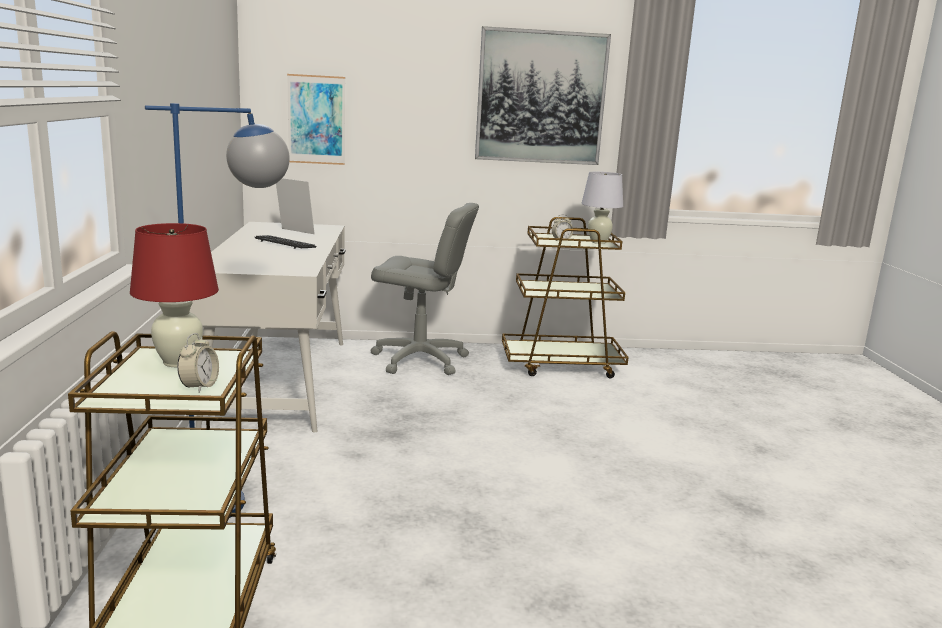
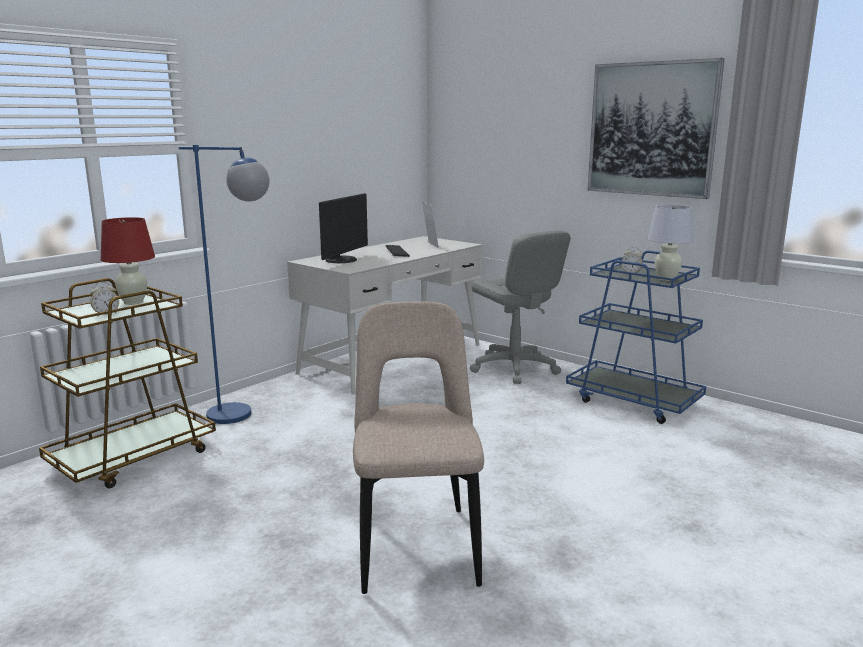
camera: 45 degrees right, 0 degrees up
picture [287,74,345,165] -> none
brown cart [502,217,629,378] -> blue cart [566,250,706,424]
none -> monitor [319,193,368,263]
none -> beige chair [353,301,484,594]

